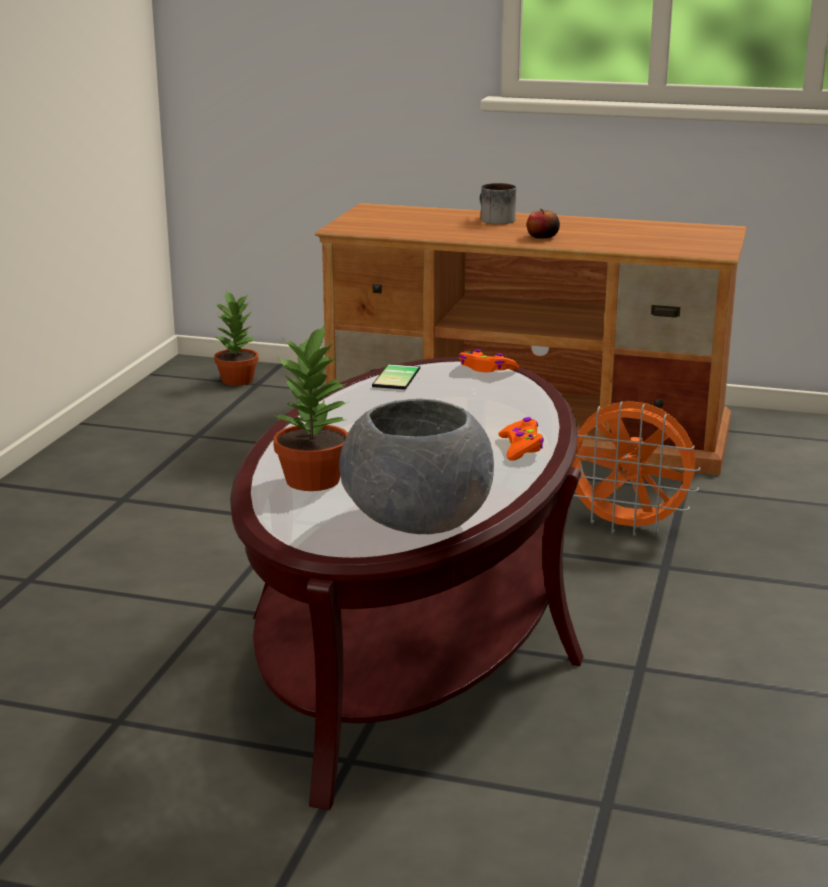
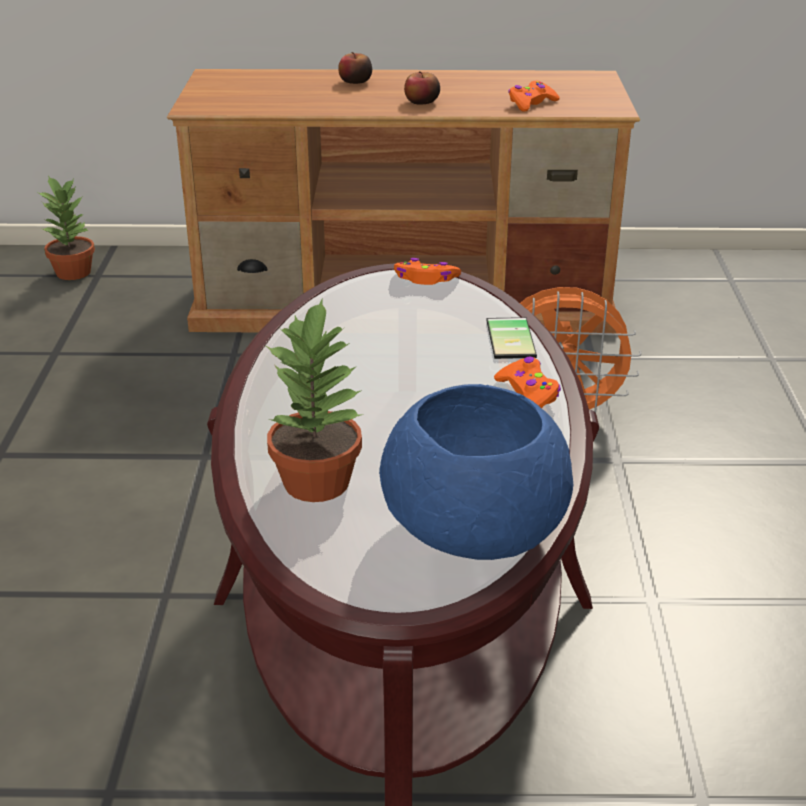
camera: 15 degrees left, 10 degrees up
grey bowl [339,399,494,534] -> blue bowl [379,384,573,560]
phone [372,364,420,390] -> phone moved to [486,317,537,359]
mug [479,183,516,224] -> apple [338,52,372,84]
none -> orange game controller [508,81,560,112]

